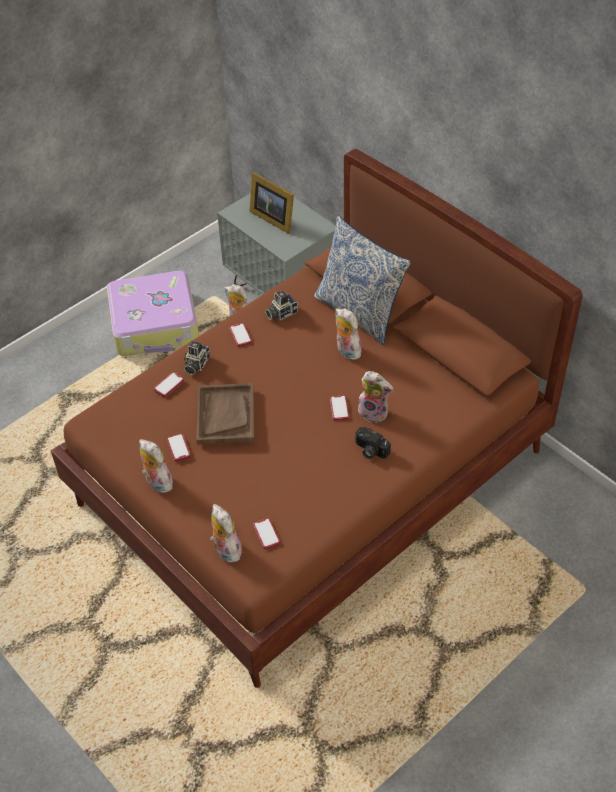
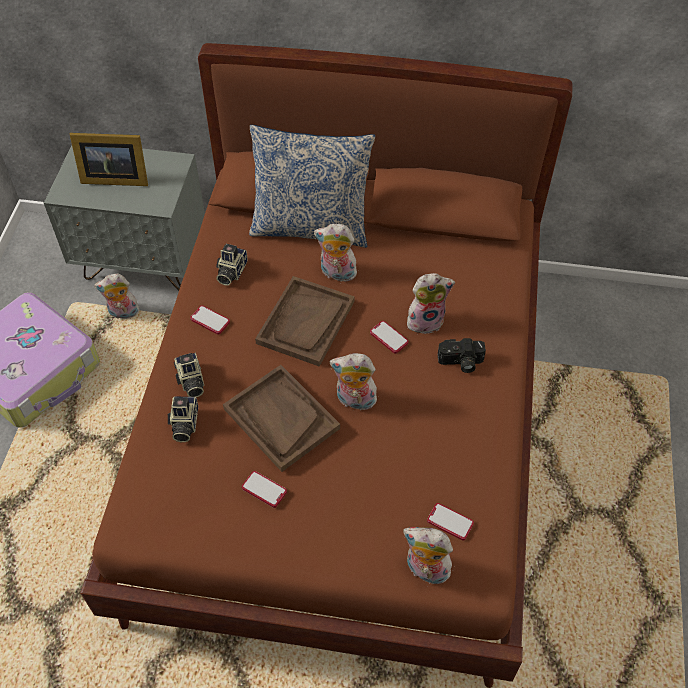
camera: 40 degrees left, 5 degrees up
plush toy [139,439,173,493] -> plush toy moved to [330,353,377,410]
phone [154,372,184,397] -> camera [168,396,198,442]
none -> brown tray [255,276,355,367]

